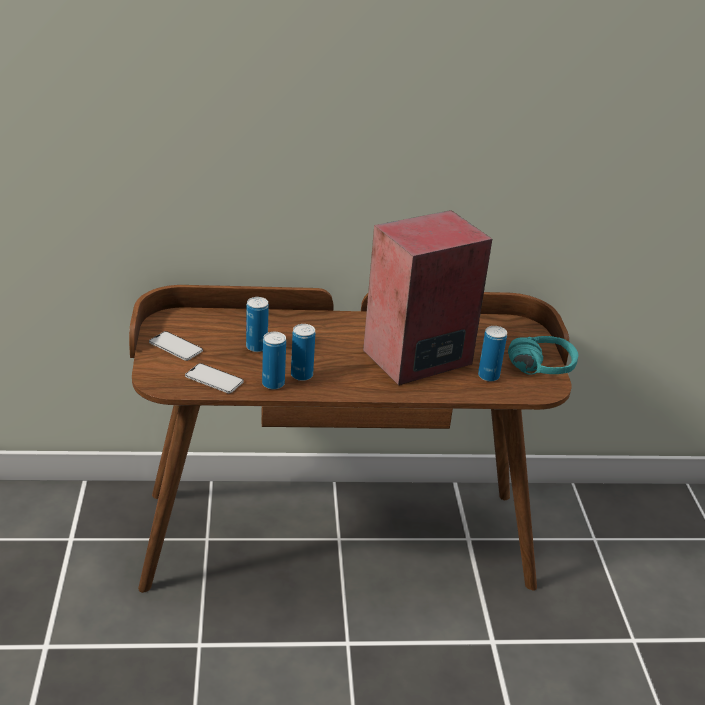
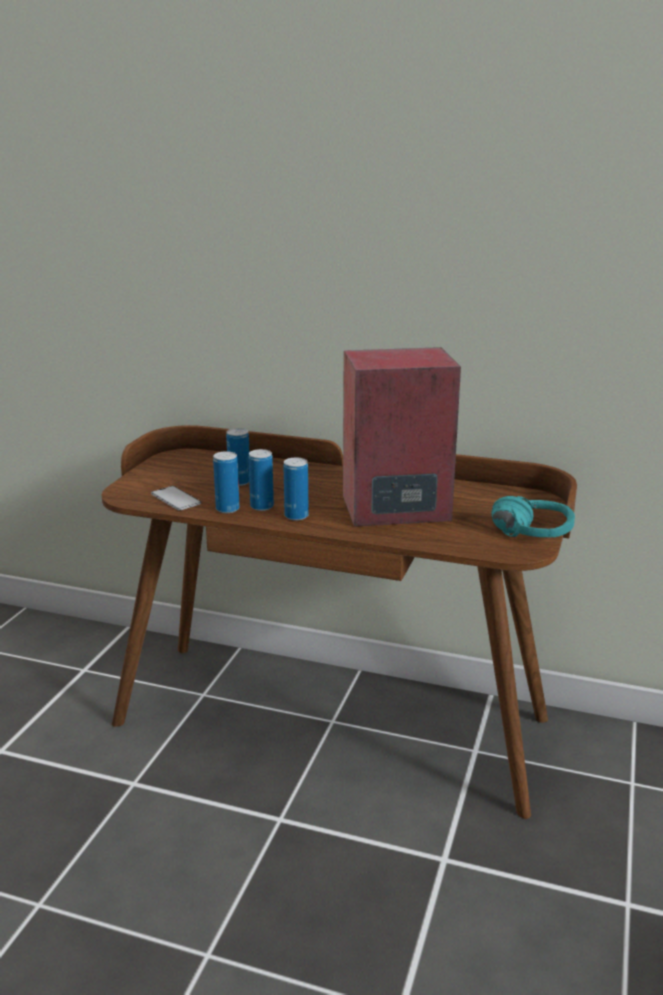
camera: 25 degrees right, 10 degrees down
phone [149,331,203,361] -> none
can [478,326,507,382] -> can moved to [283,457,309,521]

